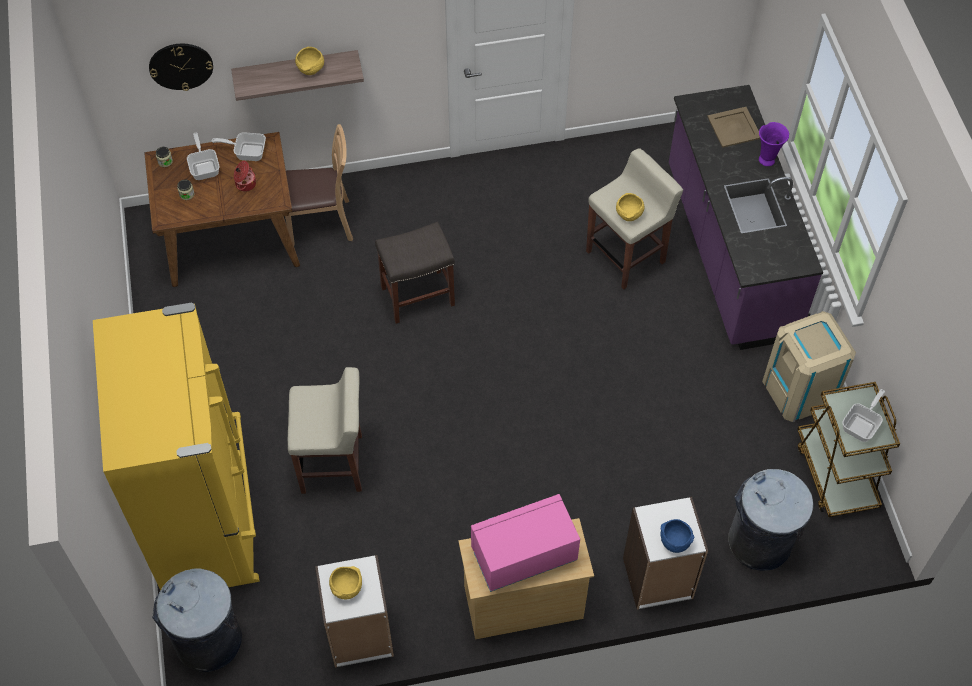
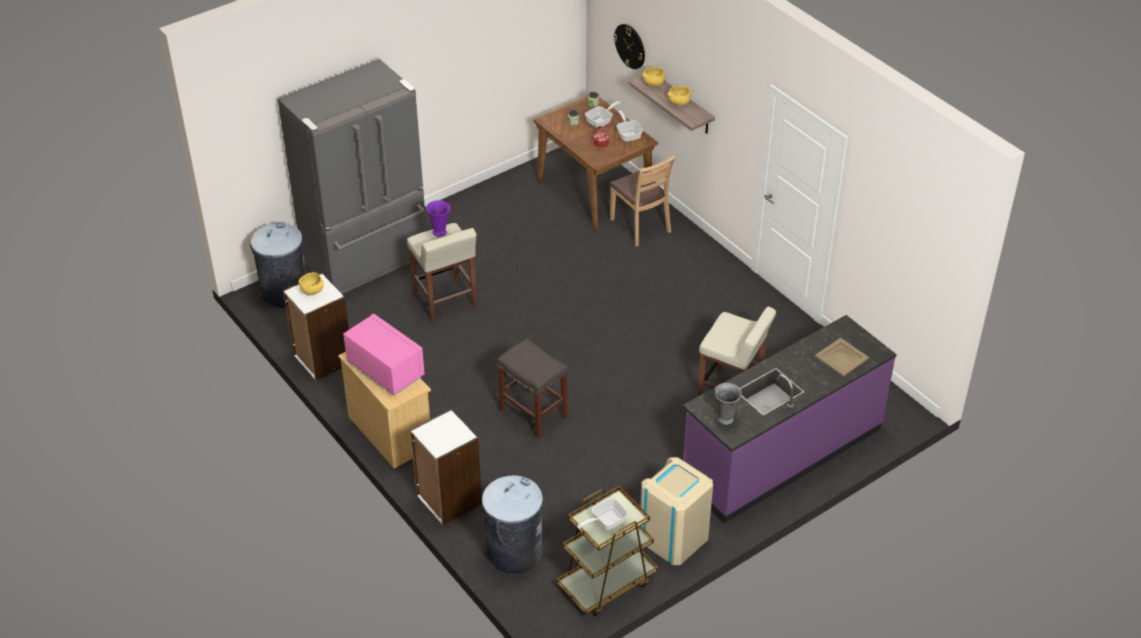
camera: 65 degrees right, 15 degrees down
yellow fridge [93,303,260,591] -> grey fridge [278,59,427,294]
grey stool [375,222,455,324] -> grey stool moved to [497,338,568,438]
yellow bowl [616,193,645,221] -> yellow bowl moved to [642,67,665,86]
blue bowl [661,519,694,553] -> none
purple vase [759,122,789,166] -> purple vase moved to [426,200,450,237]
frying pan [842,389,885,442] -> frying pan turned 135 degrees clockwise [577,498,628,530]
none -> grey vase [715,383,742,425]

